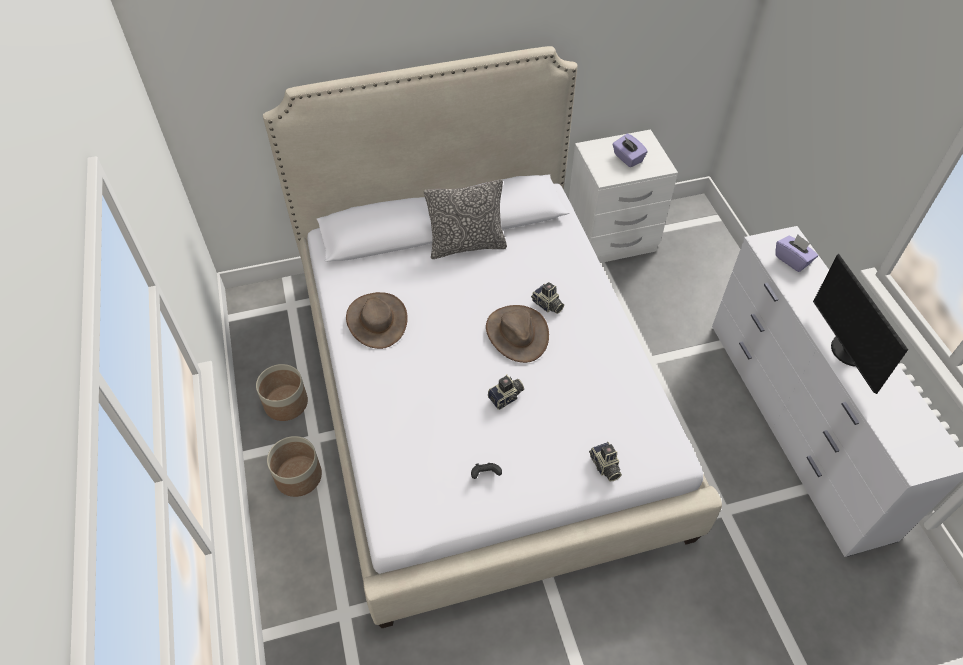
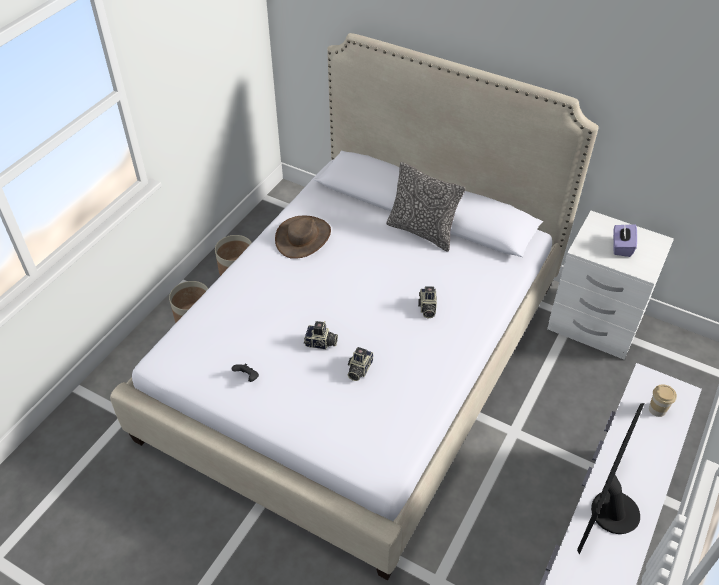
camera: 45 degrees right, 5 degrees down
brown hat [486,305,549,363] -> none
camera [589,442,622,482] -> camera moved to [348,347,373,381]
purple tissue box [776,235,818,272] -> cup [649,384,677,417]

